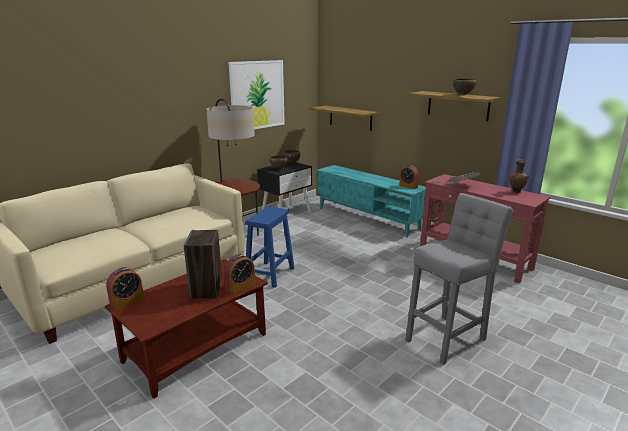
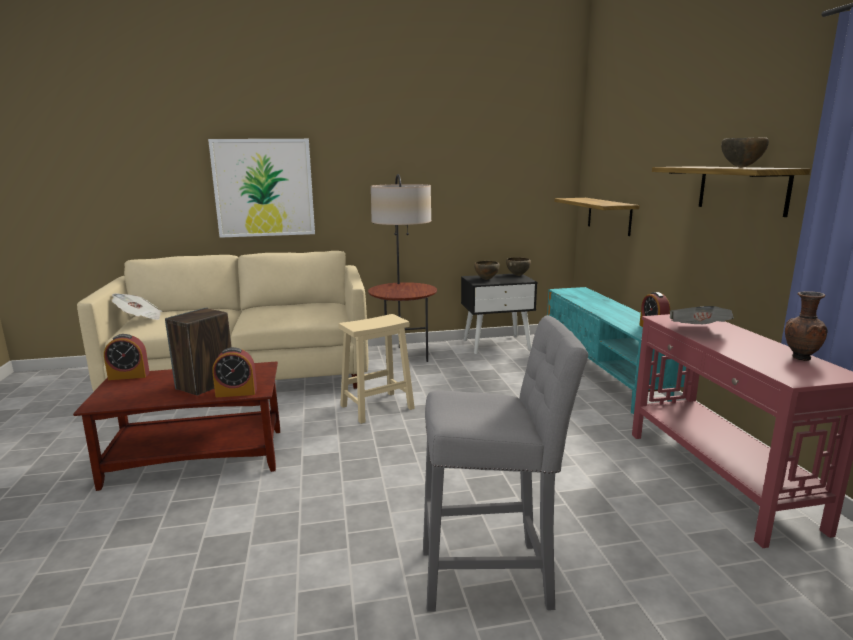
camera: 35 degrees right, 5 degrees down
picture [229,60,285,129] -> picture moved to [208,139,315,238]
blue stool [245,206,294,288] -> beige stool [339,314,415,424]
none -> newspaper [112,293,162,320]

